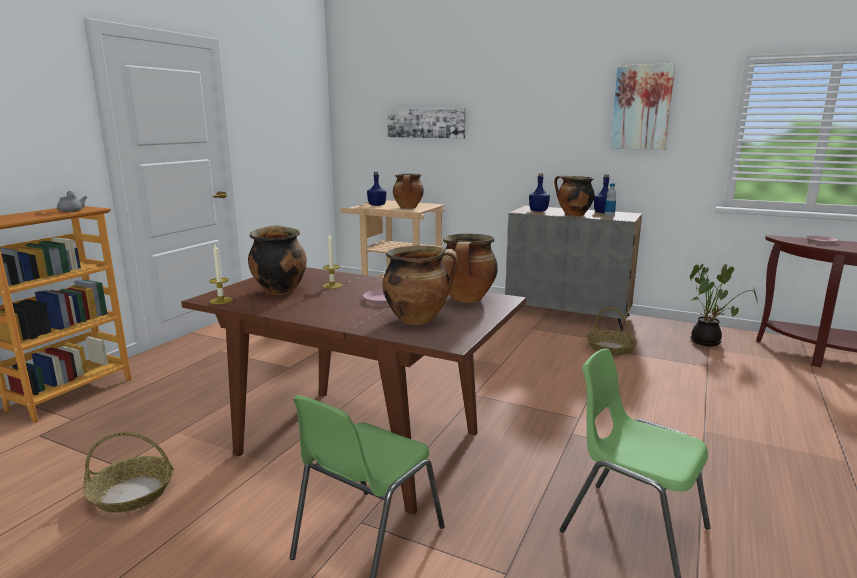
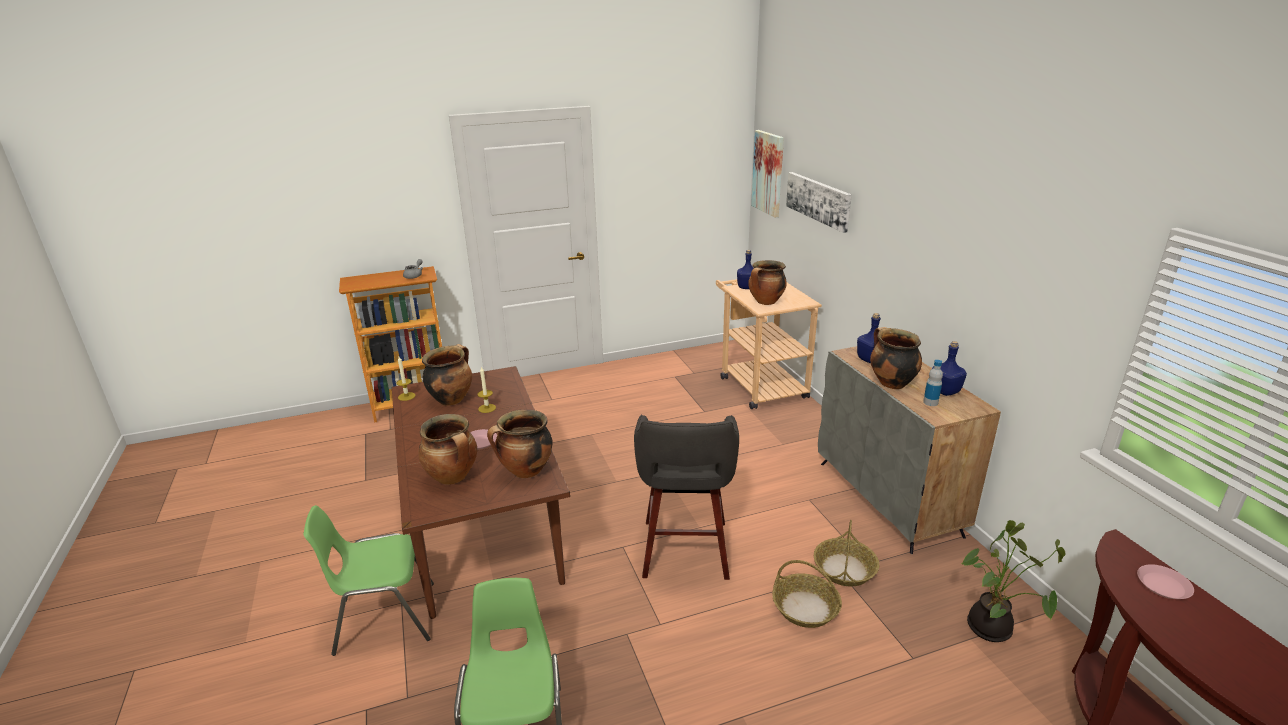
camera: 45 degrees right, 10 degrees up
basket [83,432,174,513] -> basket moved to [772,560,842,628]
picture [610,63,675,150] -> picture moved to [751,130,784,217]
none -> grey stool [634,415,739,580]

